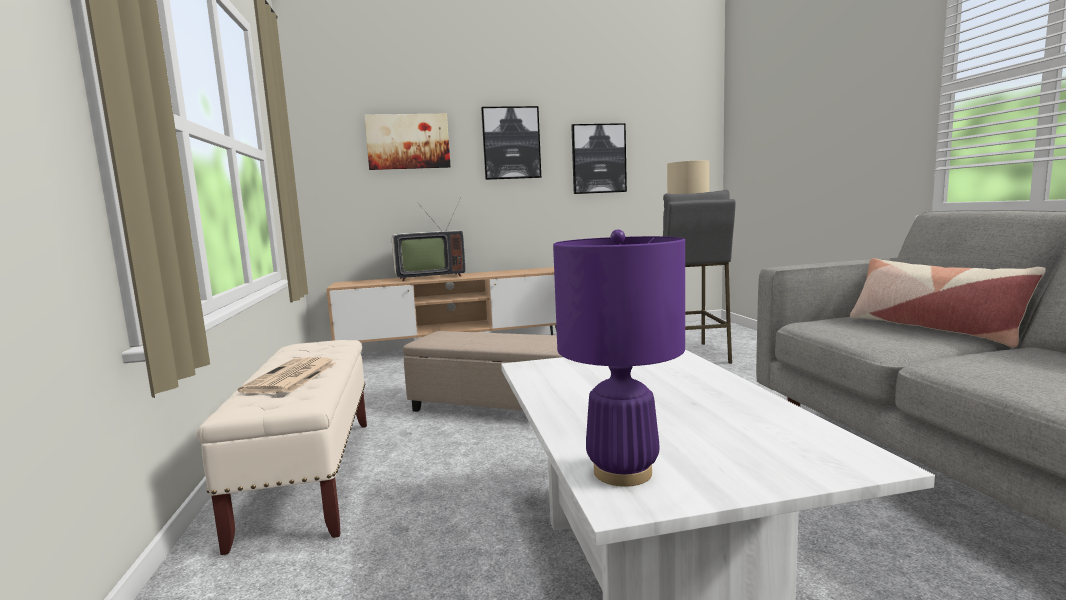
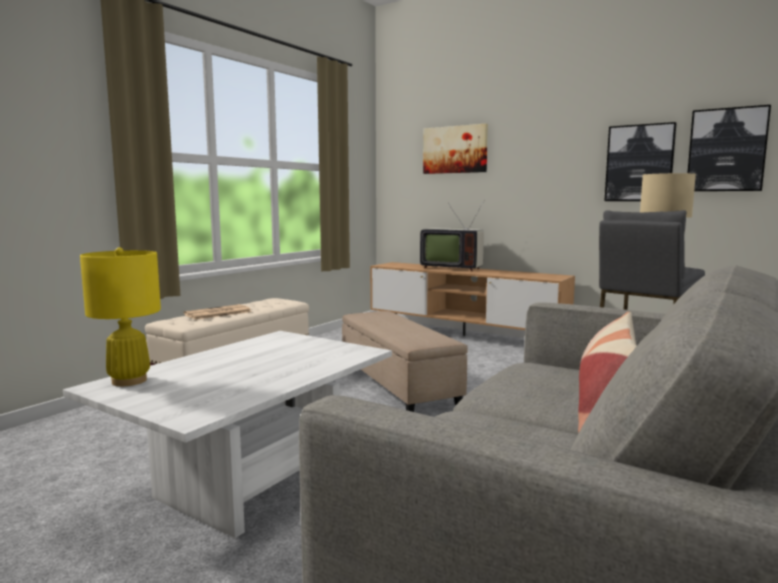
camera: 45 degrees right, 0 degrees up
picture [481,106,541,180] -> picture moved to [688,105,771,191]
purple table lamp [553,229,685,487] -> yellow table lamp [80,248,161,386]

